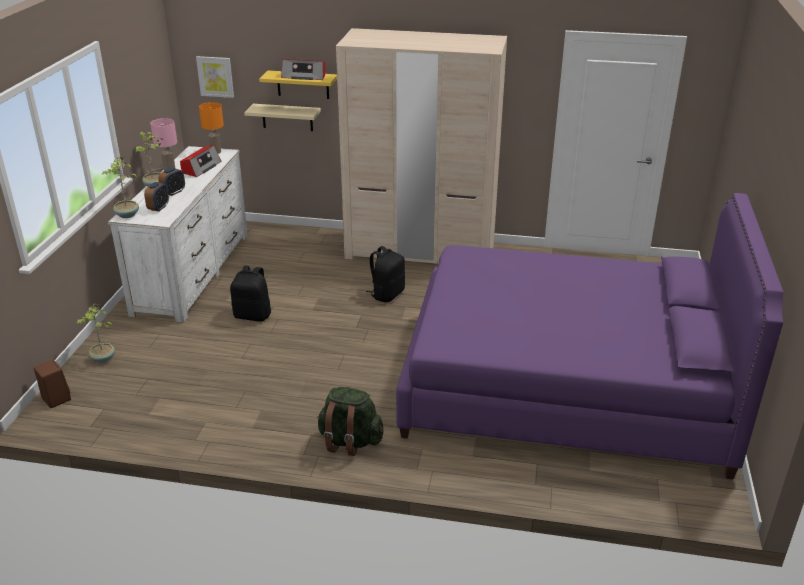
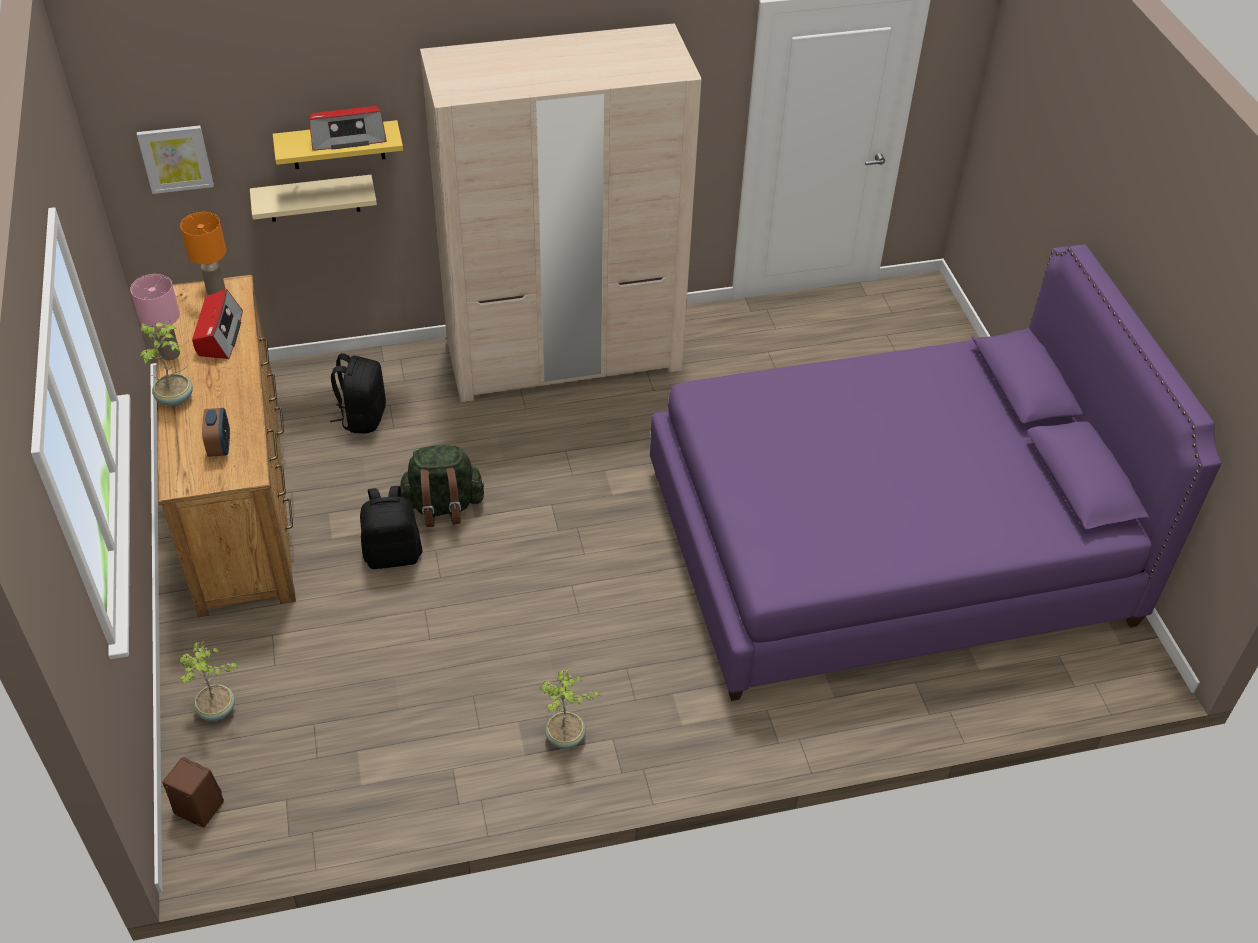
camera: 25 degrees left, 15 degrees up
potted plant [101,157,139,218] -> potted plant moved to [539,669,601,749]
white dresser [108,146,248,323] -> brown dresser [156,275,296,617]
alarm clock [158,167,185,196] -> none
green backpack [317,387,383,456] -> green backpack moved to [399,445,484,527]
black backpack [366,246,405,302] -> black backpack moved to [330,353,386,433]

